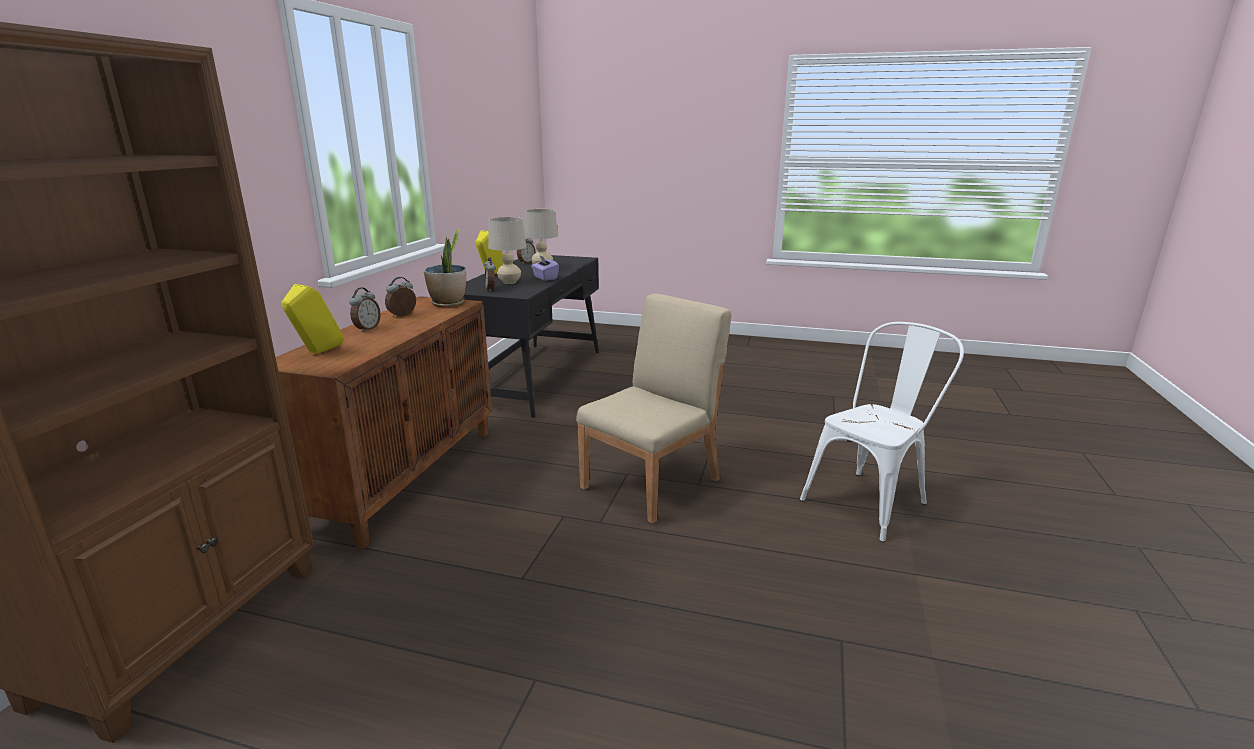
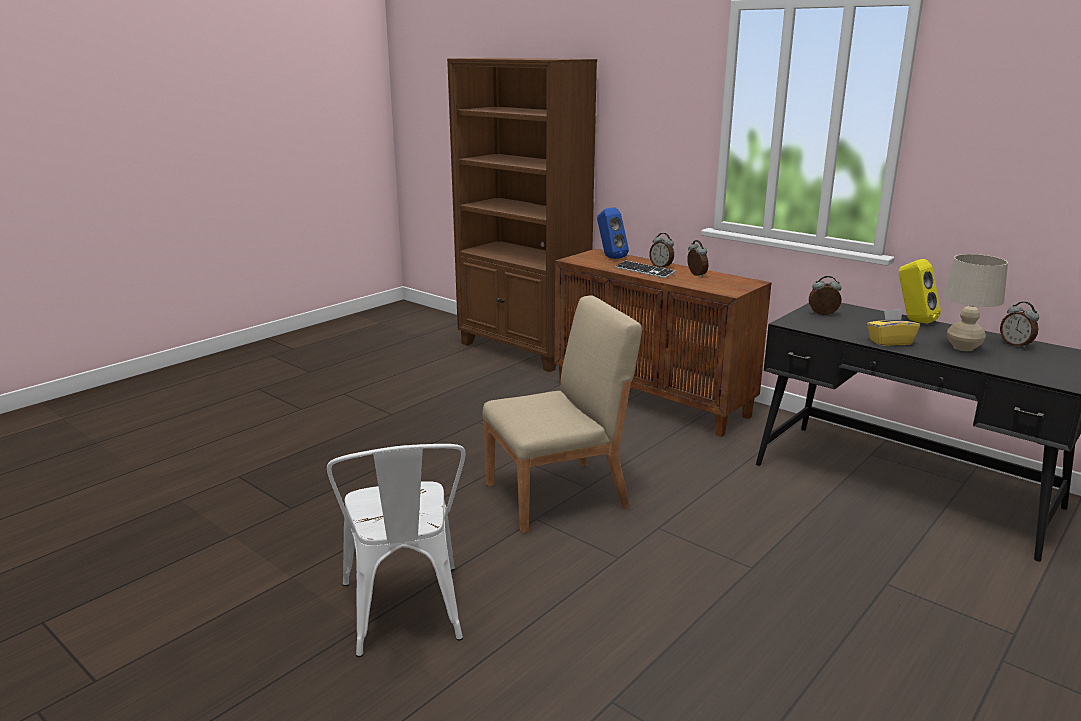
camera: 115 degrees right, 0 degrees up
yellow speaker [281,284,344,354] -> blue speaker [597,208,629,259]
potted plant [424,228,466,307] -> none
beige table lamp [488,217,526,284] -> none
purple tissue box [531,256,559,281] -> yellow tissue box [867,309,920,346]
beige chair [576,294,731,524] -> beige chair turned 90 degrees counterclockwise [482,295,642,533]
none -> keyboard [615,260,675,278]

